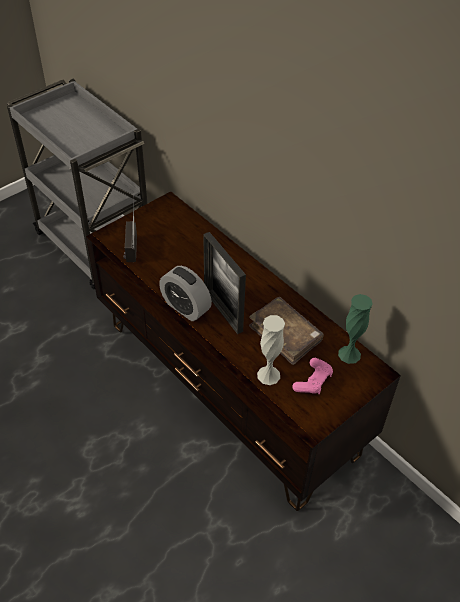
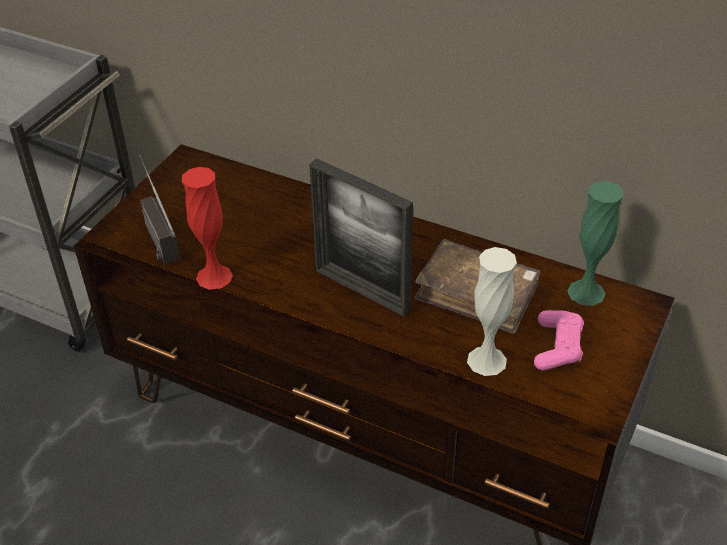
camera: 20 degrees left, 5 degrees down
alarm clock [159,266,212,321] -> none
none -> red vase [182,167,233,290]

